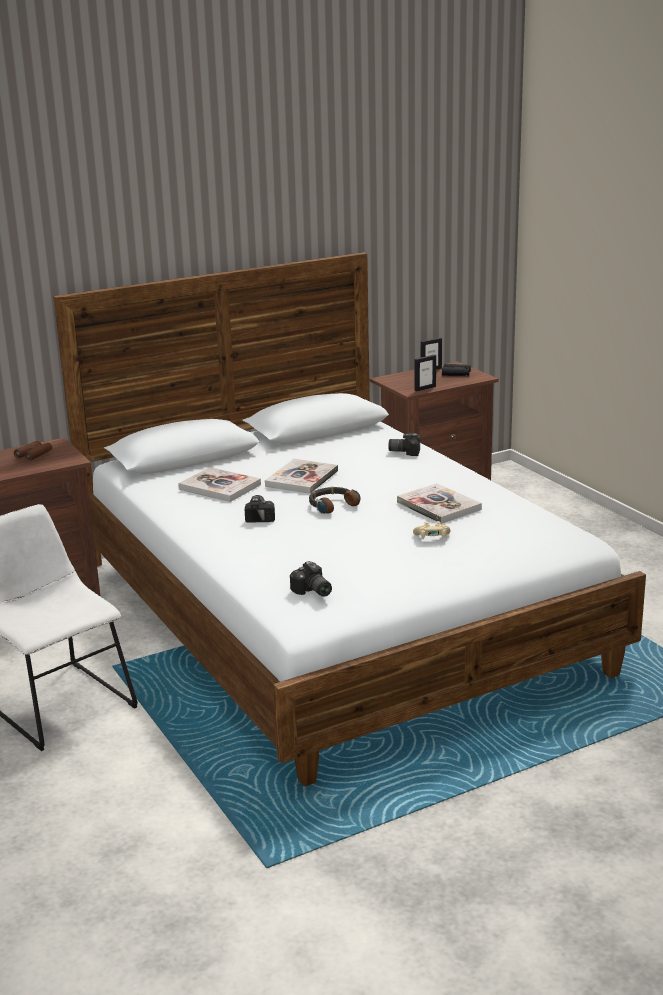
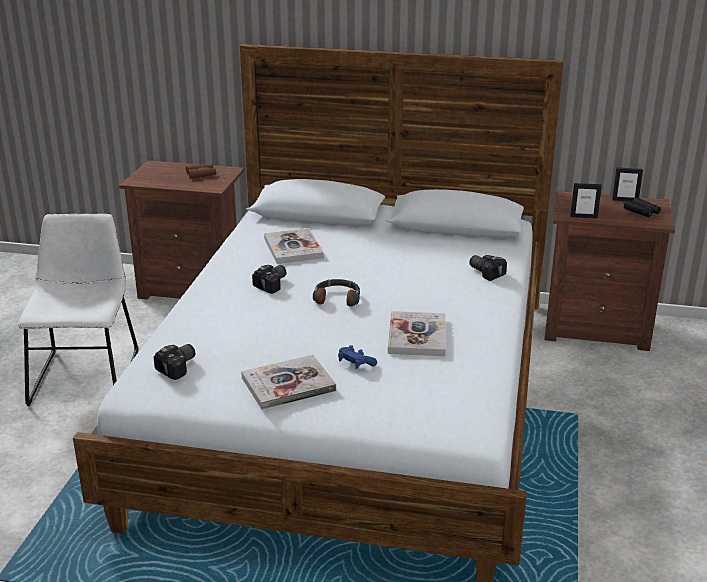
camera: 40 degrees right, 5 degrees up
book [265,459,338,494] -> book moved to [241,355,336,410]
camera [290,561,332,597] -> camera turned 150 degrees counterclockwise [154,344,195,380]
beige game controller [413,521,451,539] -> blue game controller [338,345,377,369]

